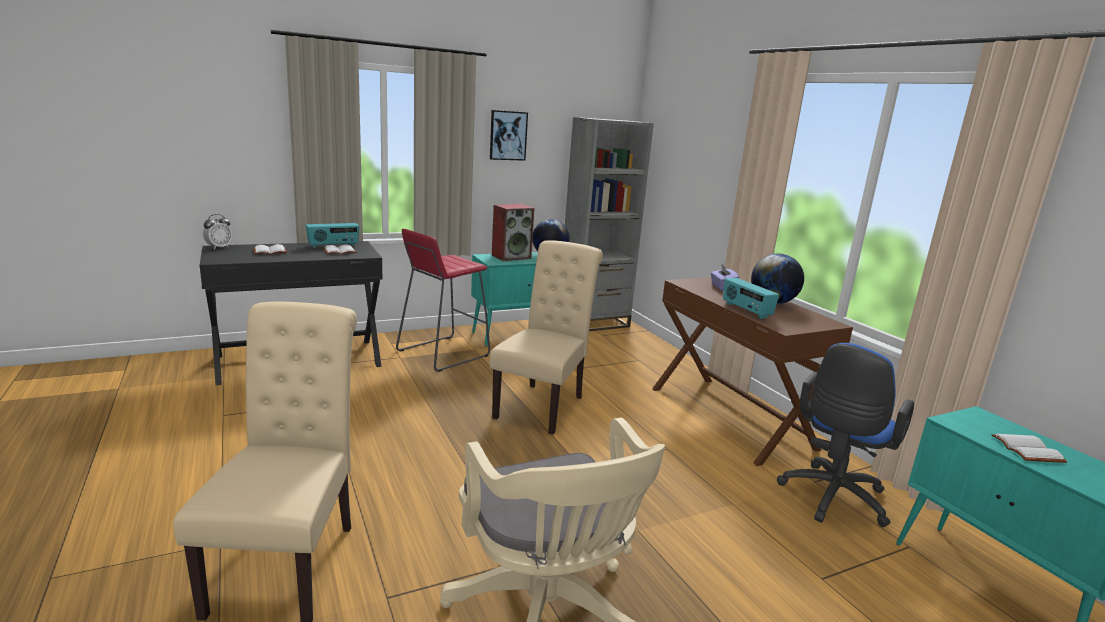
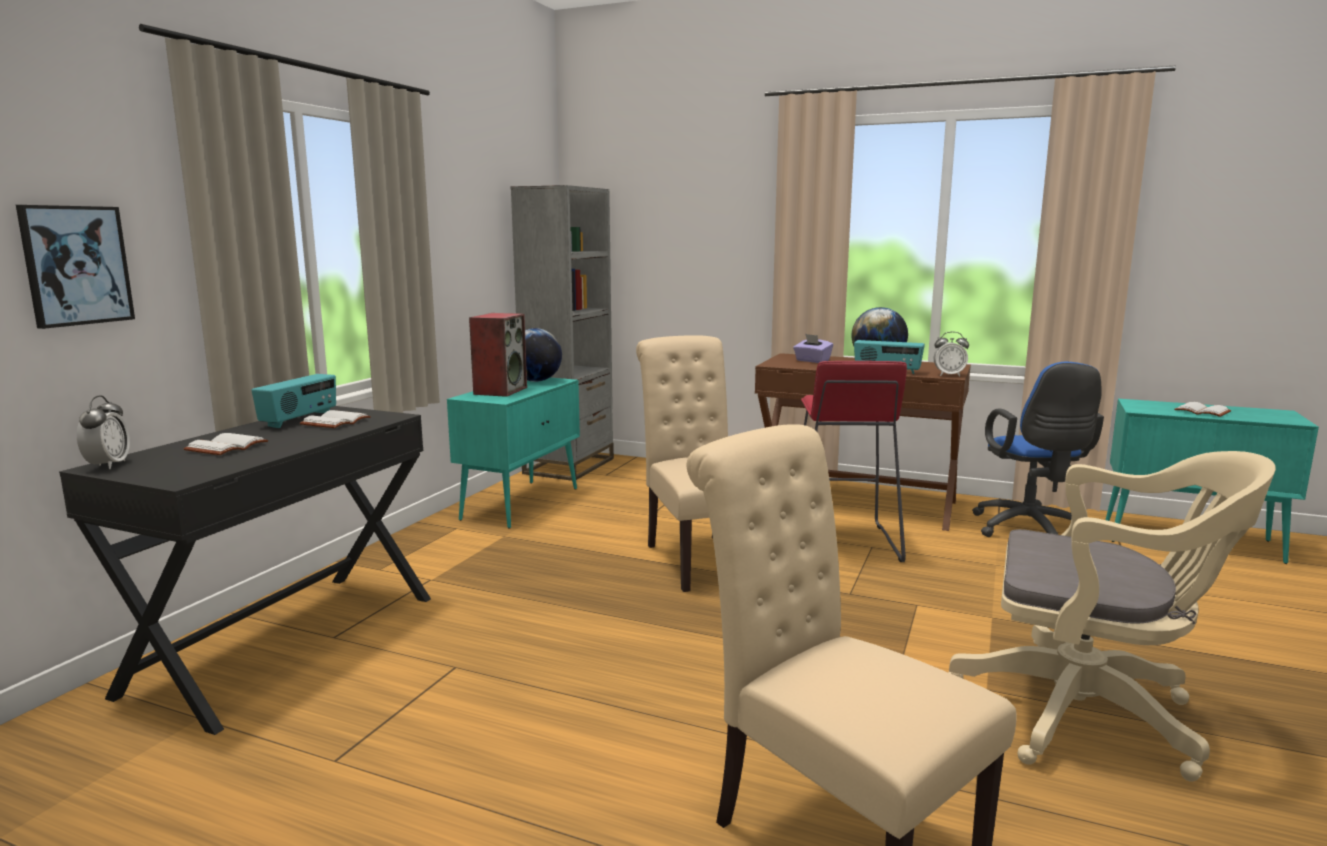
camera: 40 degrees left, 5 degrees down
red stool [396,229,490,372] -> red stool moved to [801,361,907,562]
picture [490,110,528,161] -> picture moved to [16,205,135,329]
none -> alarm clock [934,332,969,377]

